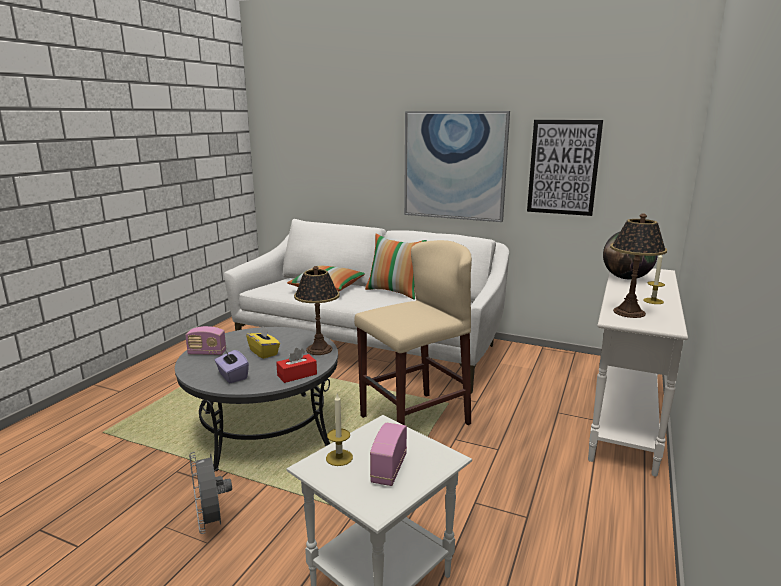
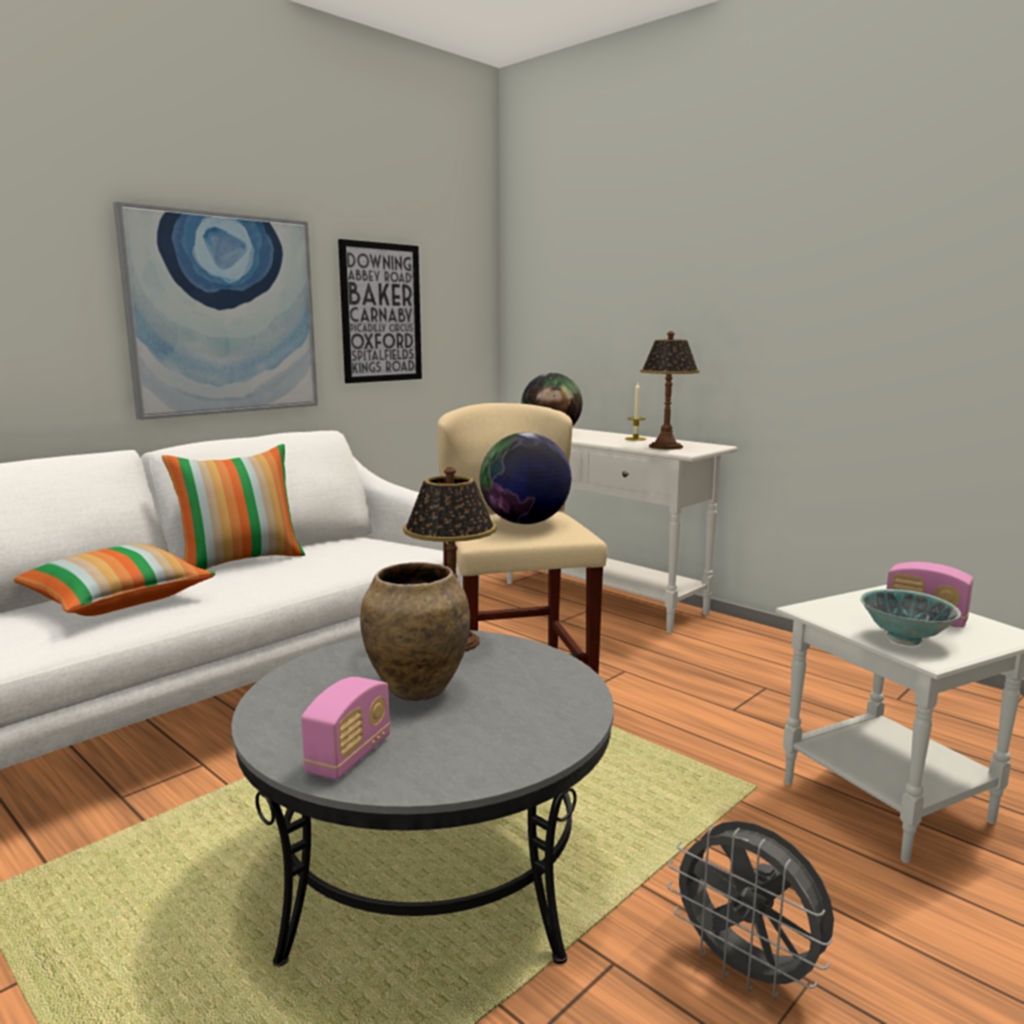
camera: 70 degrees left, 5 degrees down
grey fan [189,452,232,534] -> grey fan turned 45 degrees clockwise [667,821,834,999]
purple tissue box [215,350,249,383] -> none
yellow tissue box [246,326,280,359] -> brown vase [360,562,470,701]
red tissue box [276,348,317,383] -> none
candle [326,394,353,466] -> bowl [860,589,961,646]
none -> globe [480,432,571,524]

